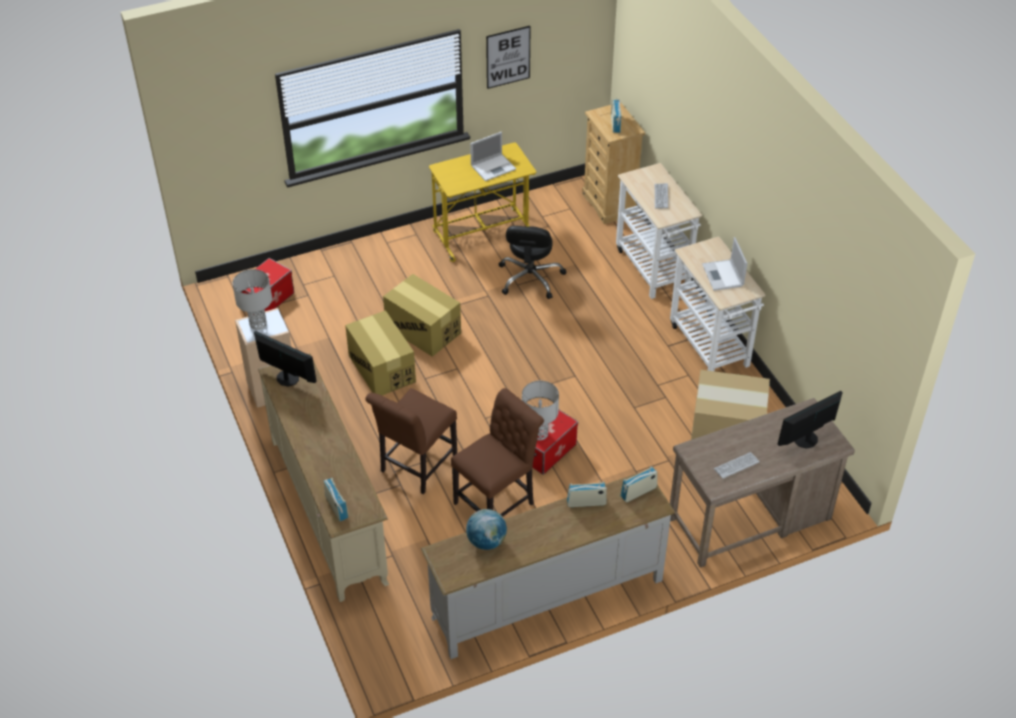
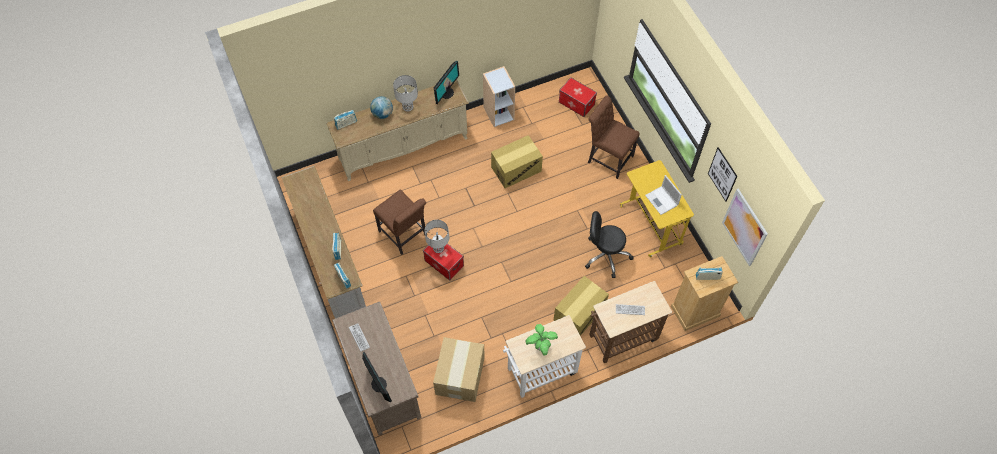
camera: 90 degrees right, 15 degrees up
white table lamp [232,269,272,330] -> white table lamp moved to [393,75,418,111]
brown chair [365,388,457,494] -> brown chair moved to [588,95,640,179]
cardboard box [383,274,461,357] -> cardboard box moved to [554,276,609,336]
globe [466,509,507,550] -> globe moved to [370,96,393,119]
white cart [616,163,702,299] -> brown cart [589,281,672,363]
laptop [702,237,748,291] -> potted plant [526,324,558,356]
none -> picture [722,189,768,266]

